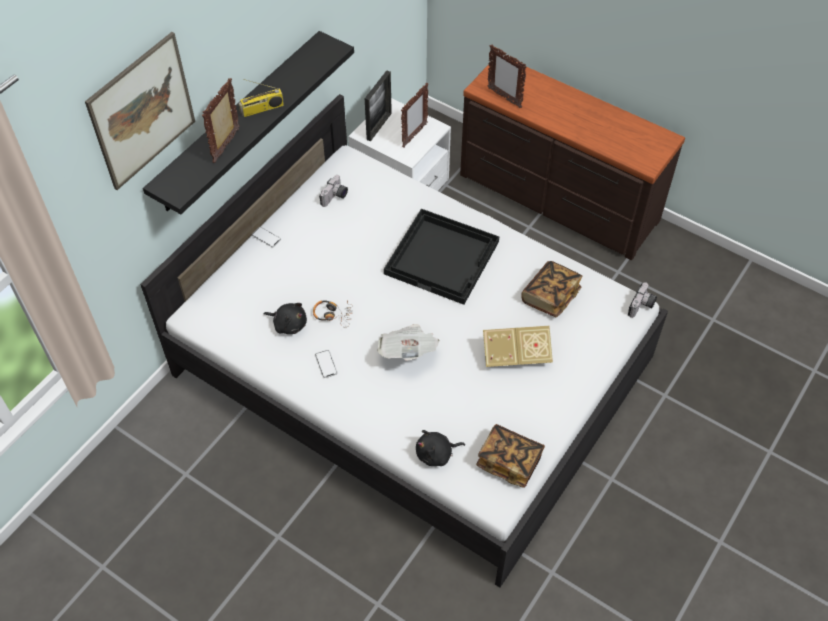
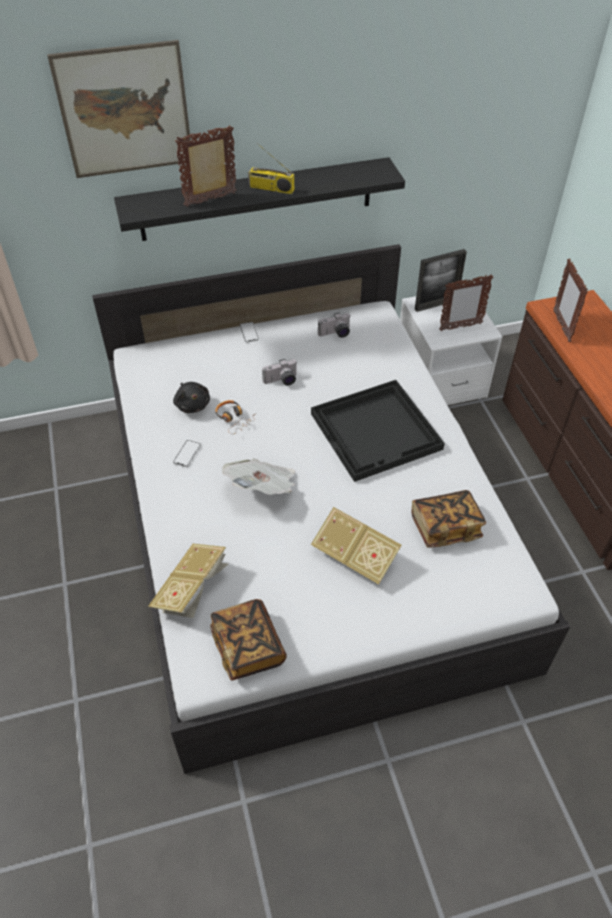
camera: 40 degrees right, 5 degrees down
black plush toy [416,430,465,466] -> book [148,544,228,618]
camera [628,282,657,318] -> camera moved to [262,359,297,386]

